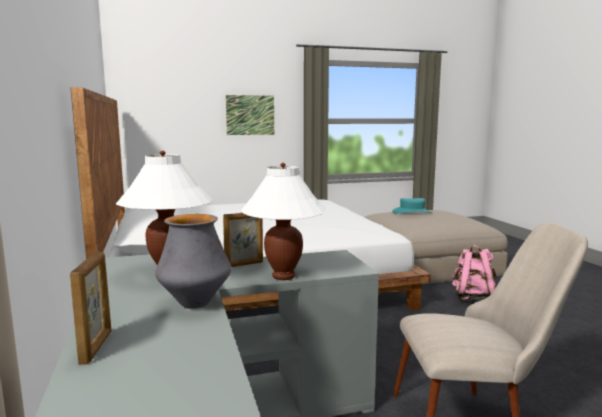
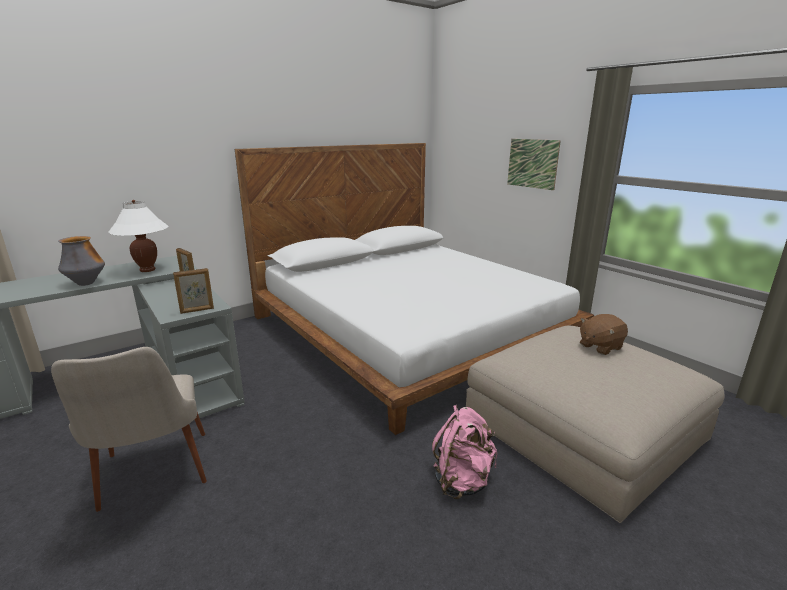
camera: 70 degrees right, 10 degrees up
picture frame [70,252,111,365] -> picture frame moved to [173,268,214,314]
white table lamp [240,163,326,280] -> none
turquoise hat [392,198,432,214] -> brown plush toy [580,314,628,355]

